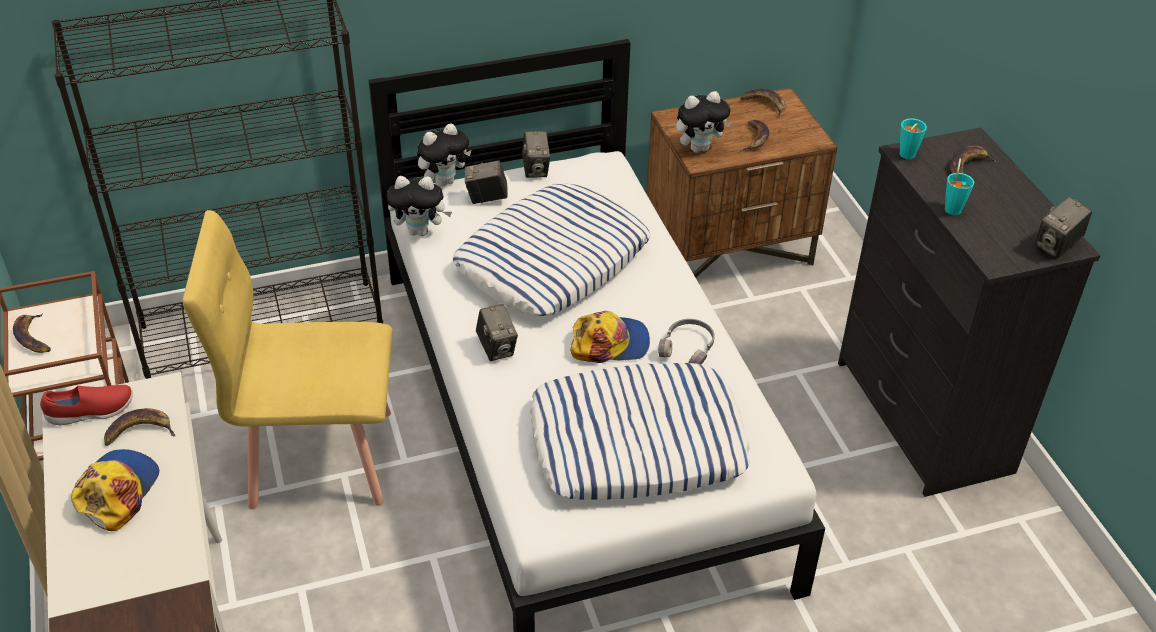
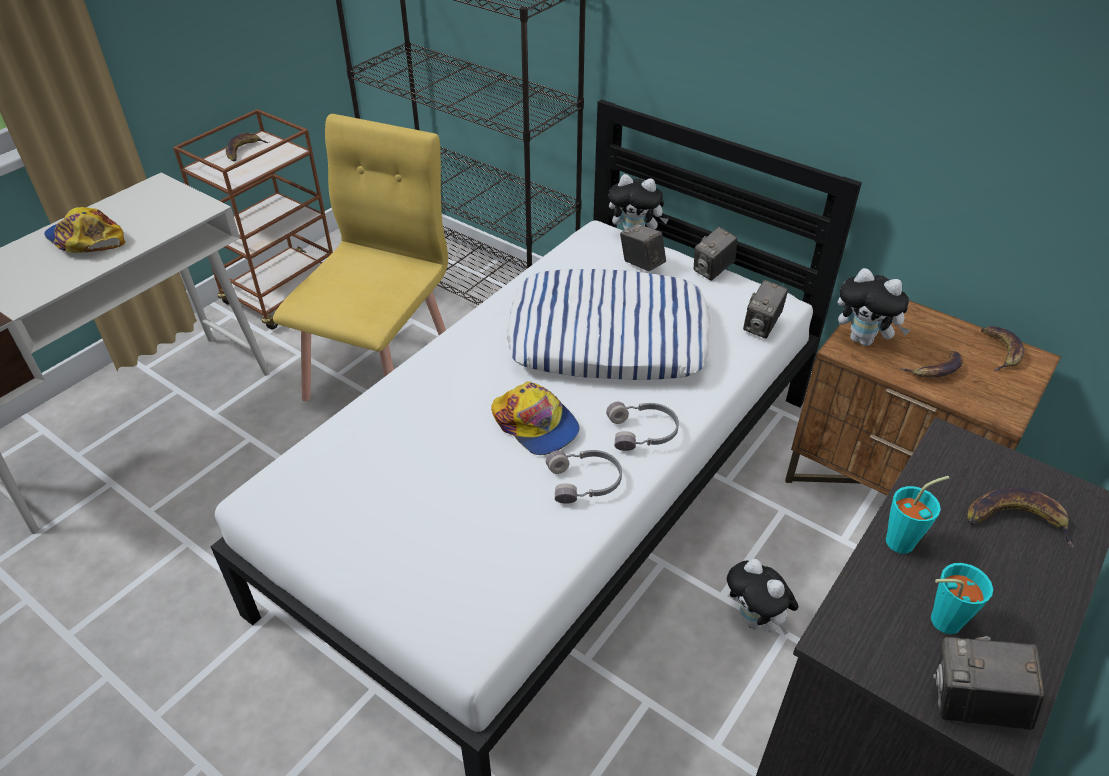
camera: 55 degrees right, 0 degrees up
red shoe [40,385,133,425] -> none
cap [71,449,159,531] -> cap turned 120 degrees counterclockwise [44,207,125,253]
banana [104,408,175,446] -> none
yellow chair [182,210,392,509] -> yellow chair turned 60 degrees clockwise [273,114,448,401]
plush toy [387,176,452,236] -> plush toy moved to [727,559,799,635]
camera [476,304,518,361] -> camera moved to [743,280,788,339]
pillow [530,363,750,500] -> none
turquoise cup [900,118,927,159] -> turquoise cup moved to [931,563,993,634]
none -> grey headphones [606,402,679,451]

